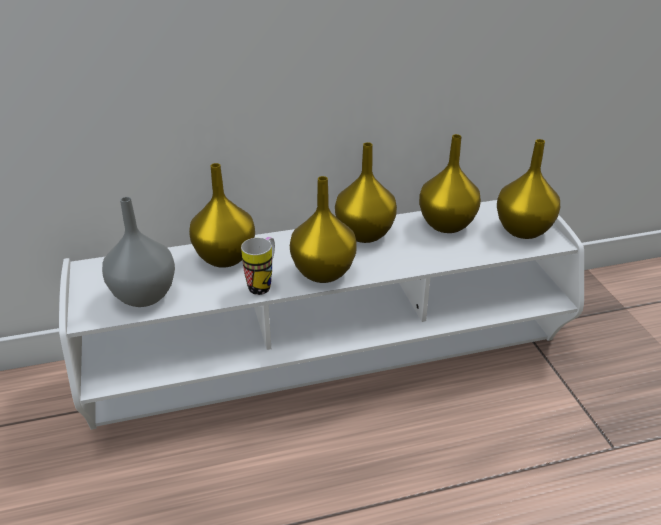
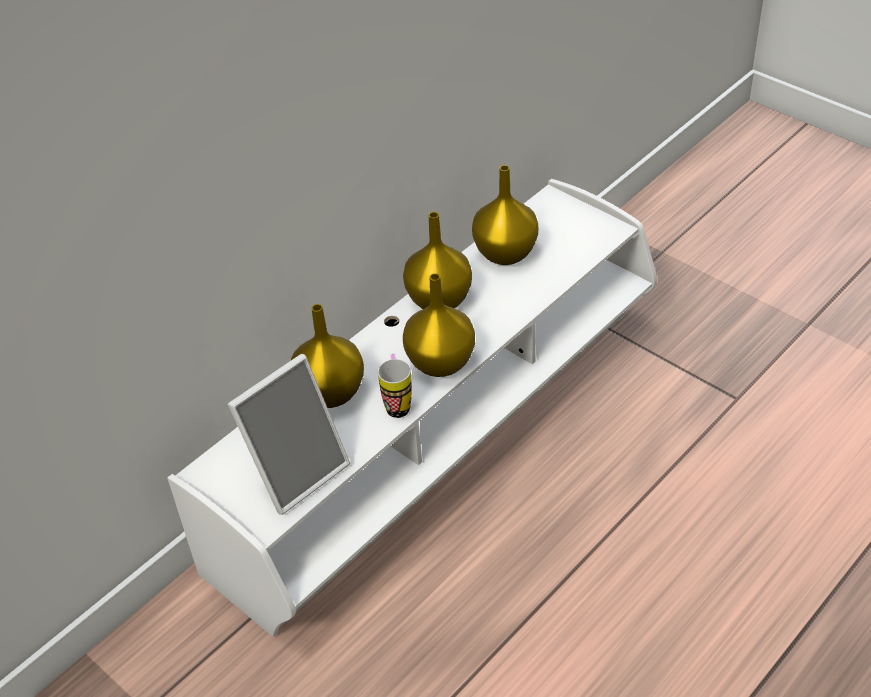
camera: 30 degrees left, 10 degrees up
grey vase [102,197,175,307] -> picture frame [228,354,350,515]
yellow vase [497,139,560,239] -> none

